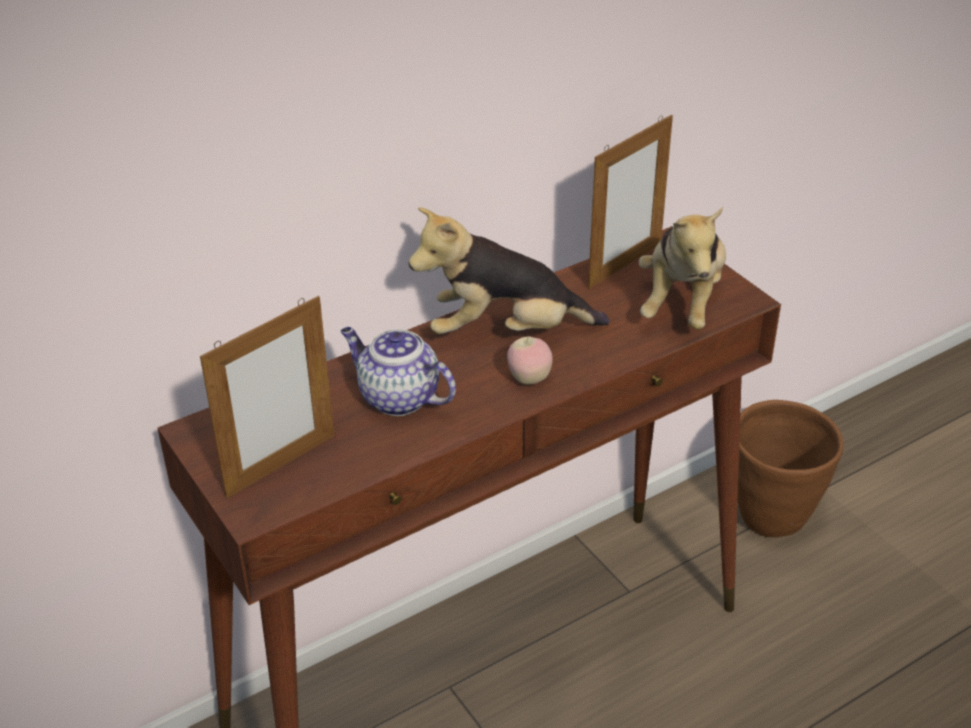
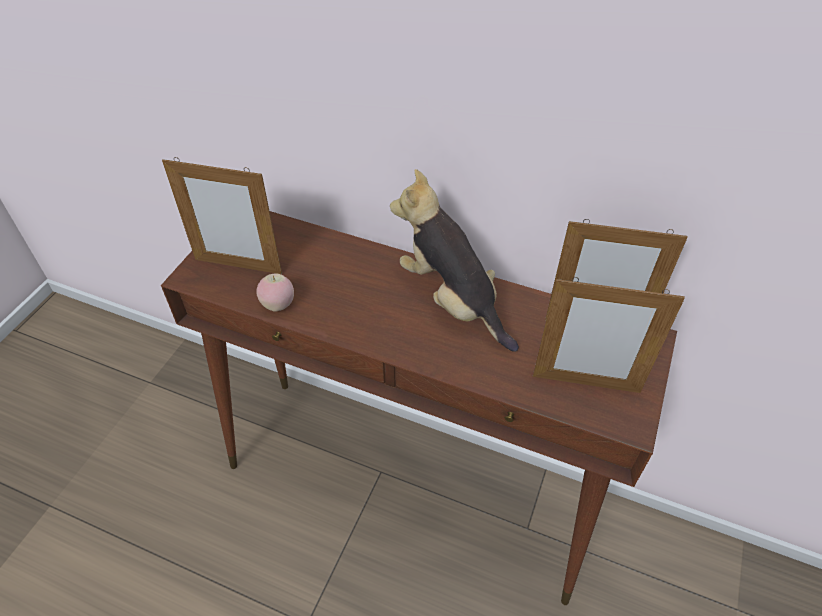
camera: 55 degrees right, 10 degrees up
teapot [340,327,456,416] -> none
apple [507,337,553,385] -> apple moved to [256,273,294,312]
plush toy [639,207,726,330] -> picture frame [533,277,685,393]
brown planter [738,400,843,537] -> none

